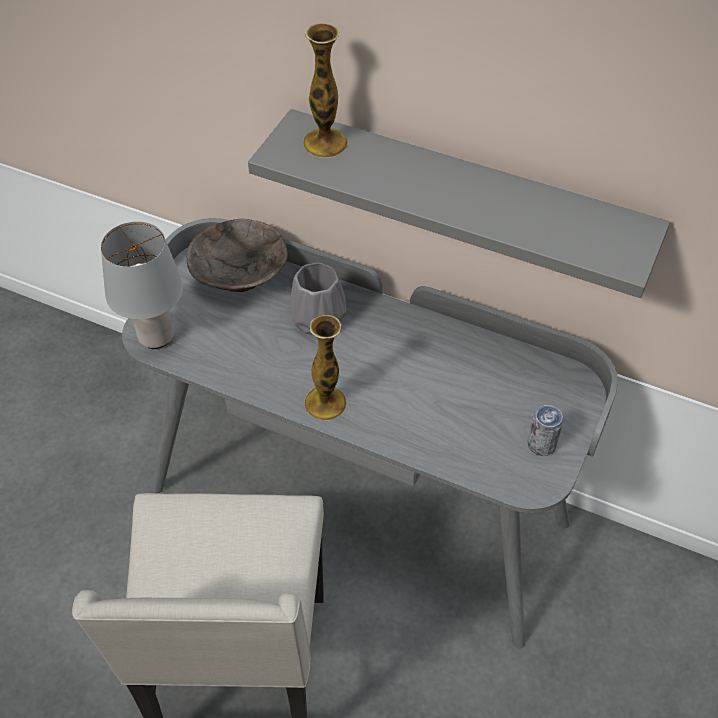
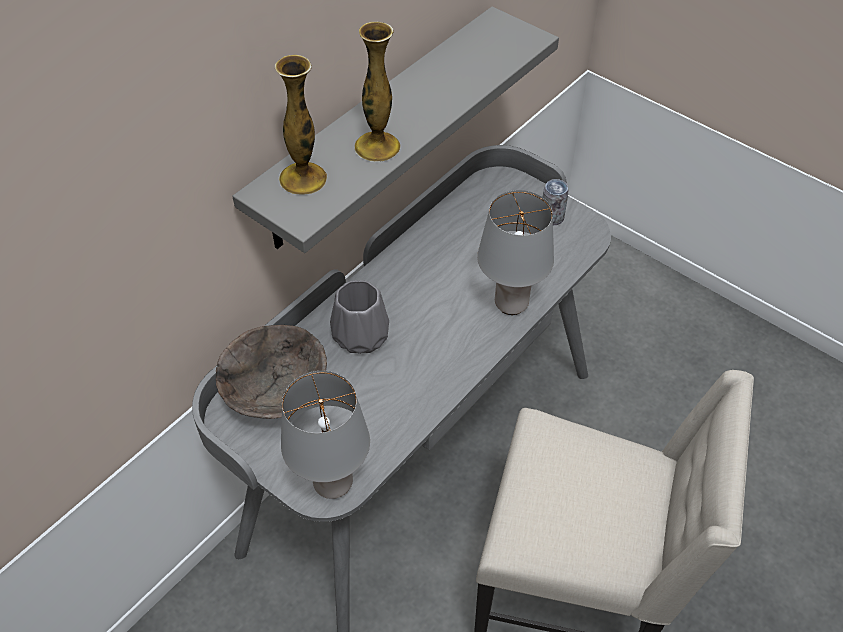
camera: 75 degrees left, 0 degrees up
vase [304,315,347,420] -> vase moved to [354,22,401,162]
none -> grey table lamp [477,190,554,315]

